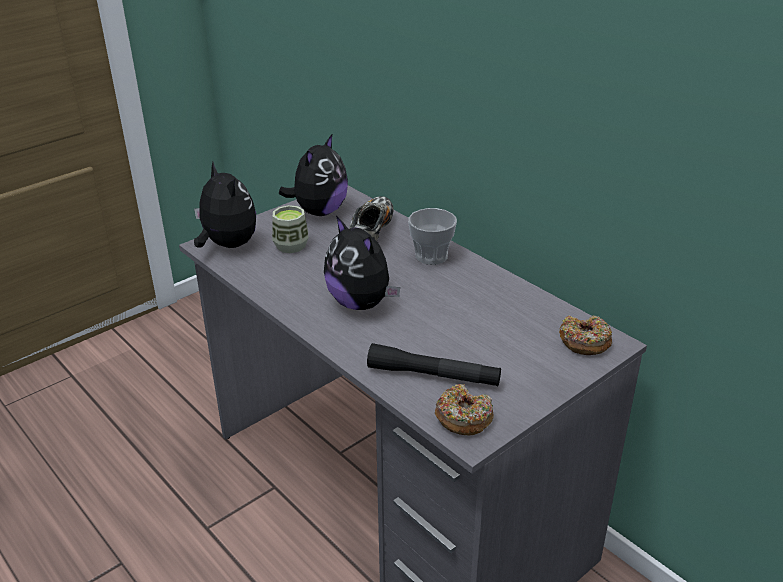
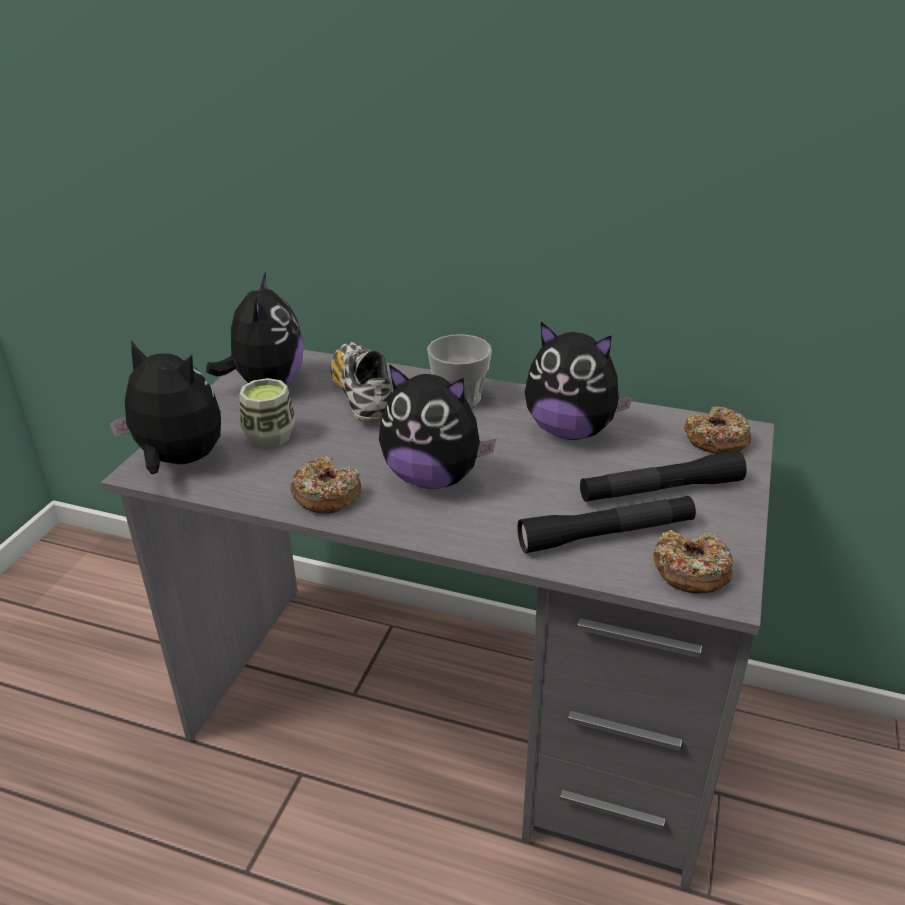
camera: 30 degrees left, 0 degrees up
none -> donut [290,456,361,514]
none -> plush toy [525,322,633,440]
none -> black flashlight [580,450,747,502]

